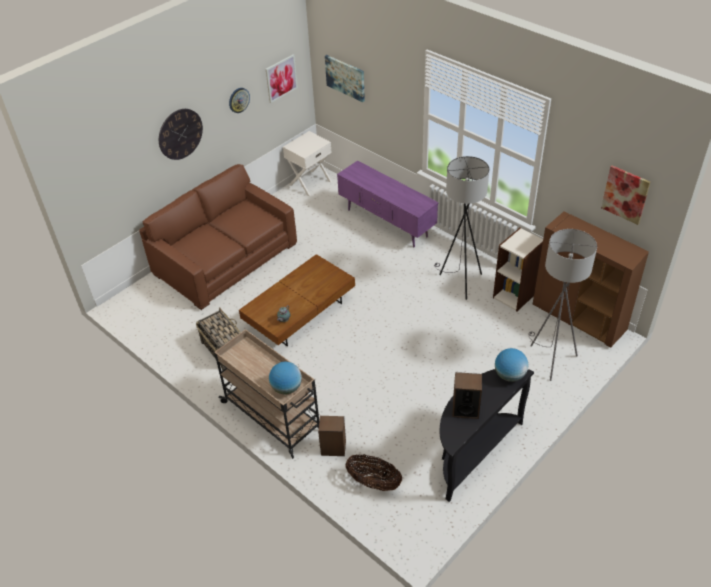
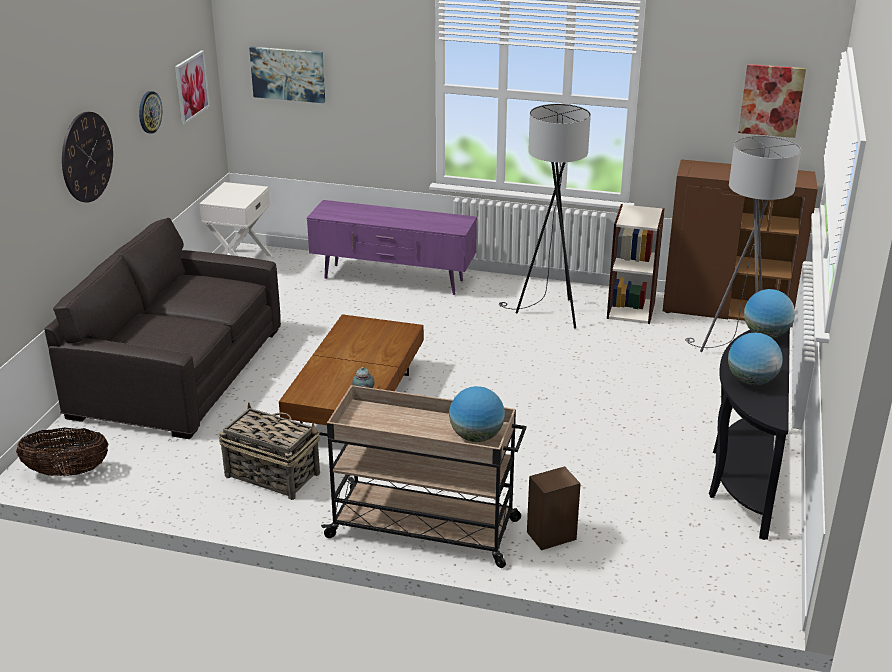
camera: 30 degrees left, 15 degrees down
brown sofa [139,164,297,310] -> grey sofa [44,218,281,439]
basket [345,454,402,491] -> basket moved to [16,428,108,476]
speaker [452,372,482,419] -> globe [728,333,783,385]

